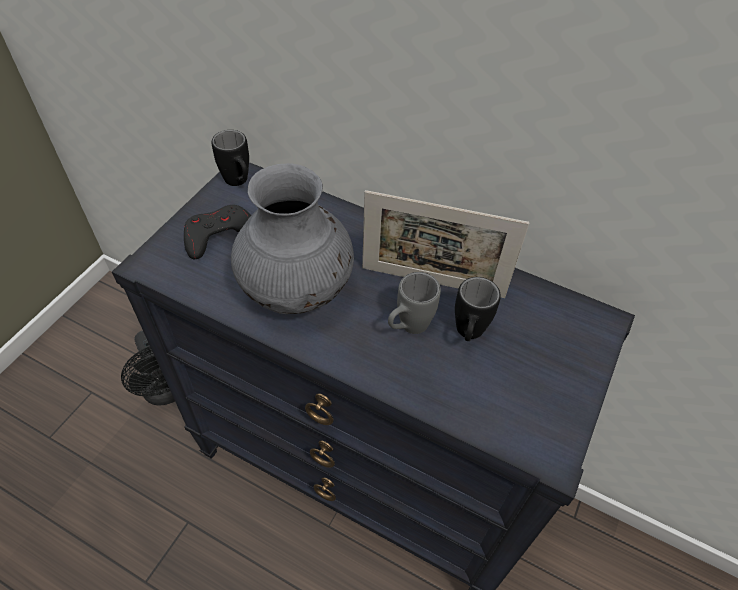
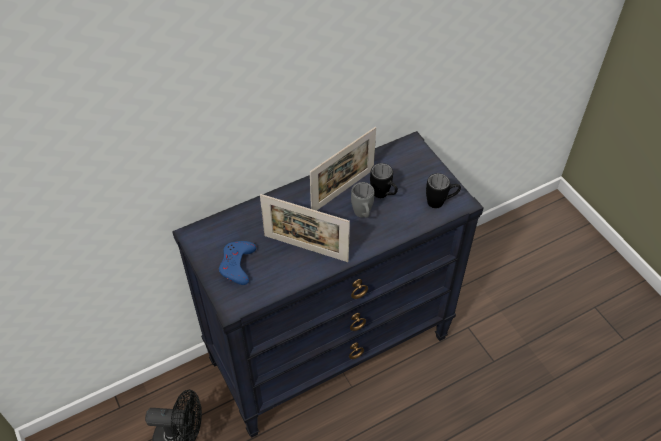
camera: 55 degrees left, 0 degrees up
black game controller [184,205,251,259] -> blue game controller [219,241,256,285]
black mug [212,130,249,186] -> black mug moved to [426,173,461,208]
grey vase [231,163,354,314] -> picture frame [260,194,350,262]

